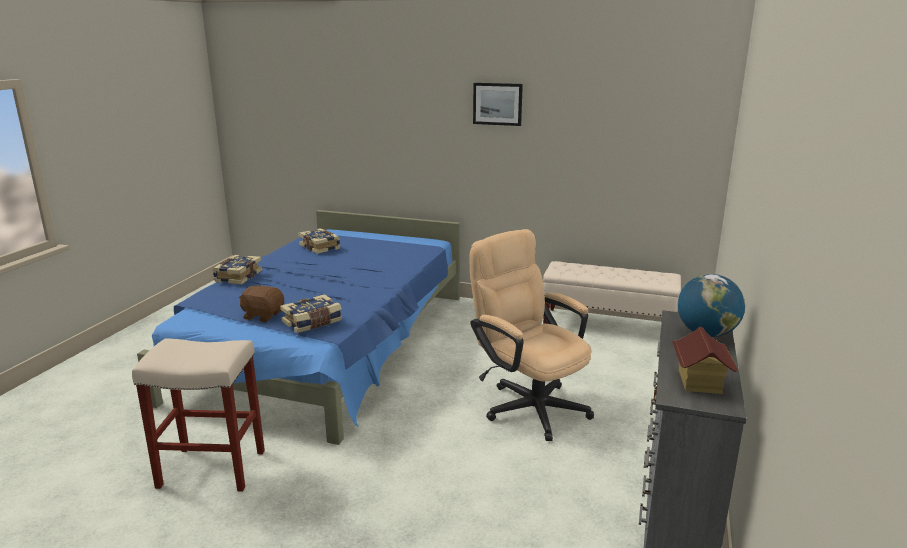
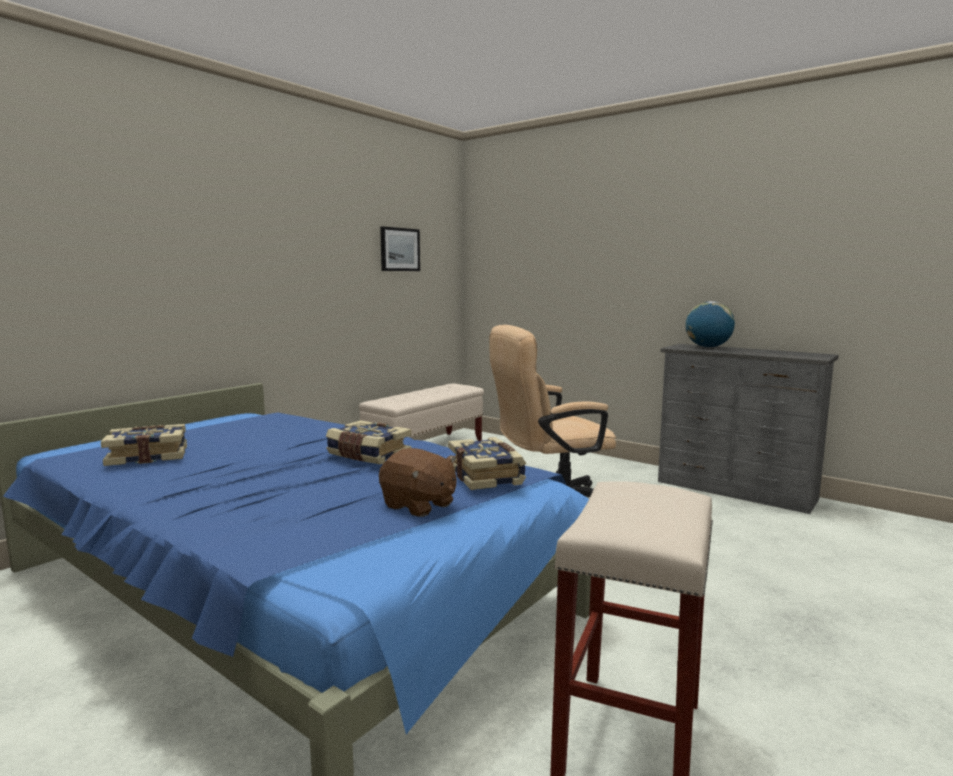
camera: 70 degrees left, 10 degrees down
book [212,255,262,285] -> book moved to [326,420,412,464]
brown plush toy [239,284,284,322] -> brown plush toy turned 90 degrees counterclockwise [379,448,456,517]
picture [473,83,523,126] -> picture moved to [380,226,420,271]
toy house [672,327,738,394] -> none

